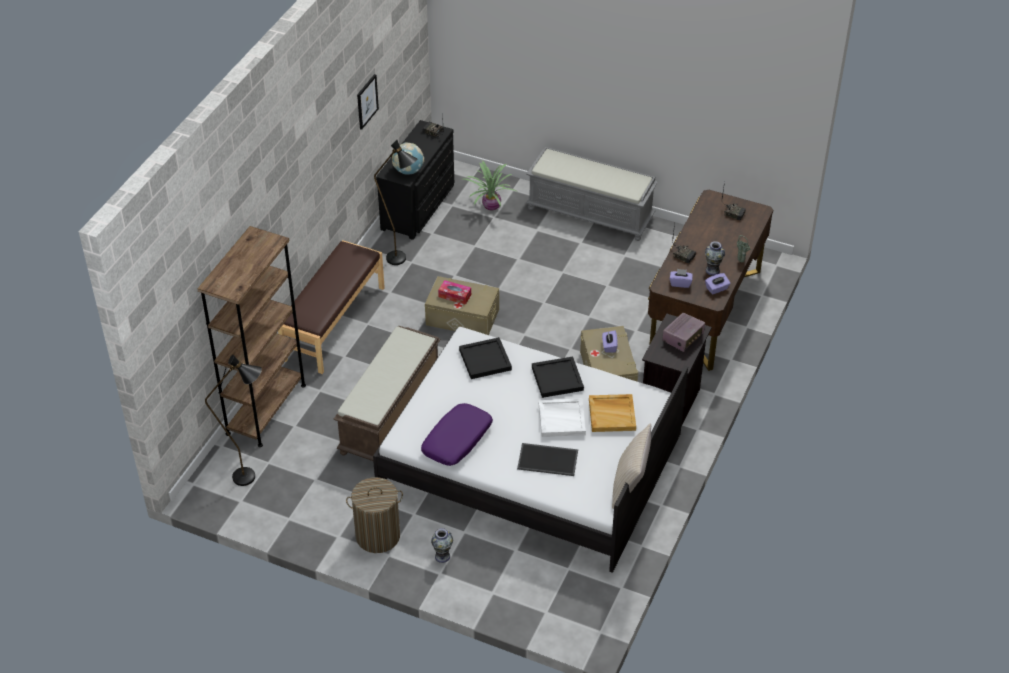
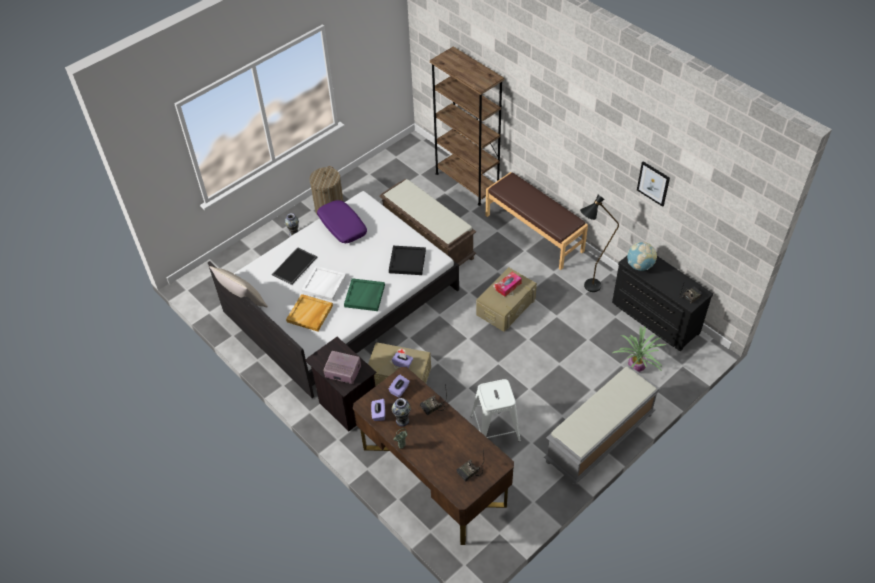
camera: 115 degrees right, 5 degrees up
black floor lamp [205,355,262,486] -> none
black tray [532,356,584,398] -> green tray [344,278,385,311]
radio [662,313,705,352] -> radio turned 135 degrees clockwise [323,351,361,384]
none -> white stool [470,379,521,442]

